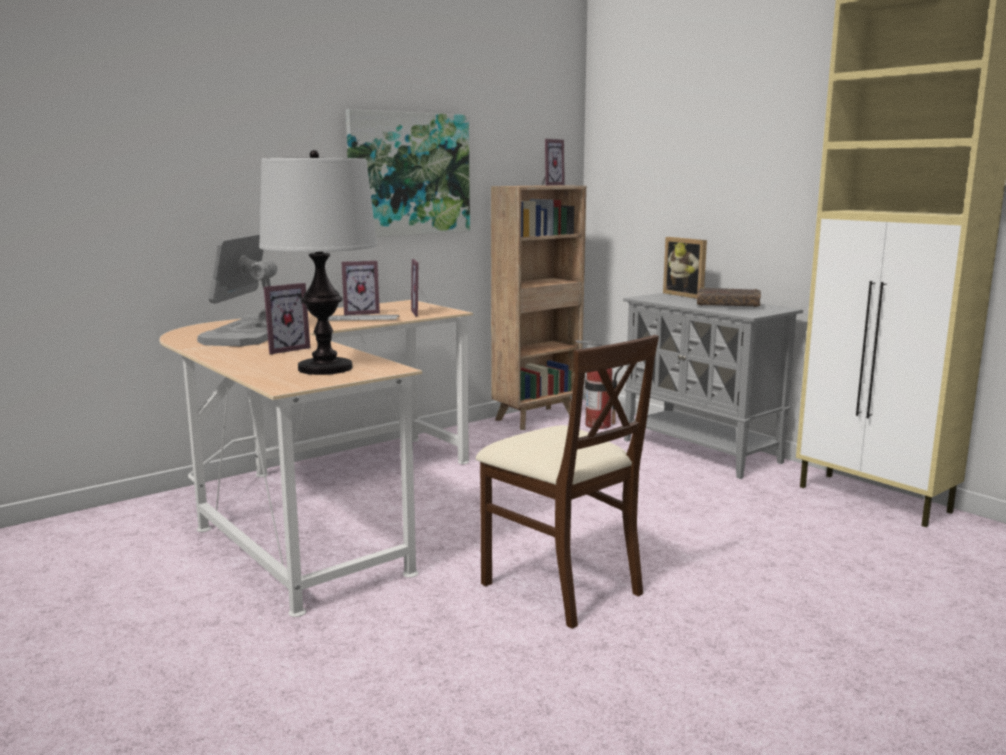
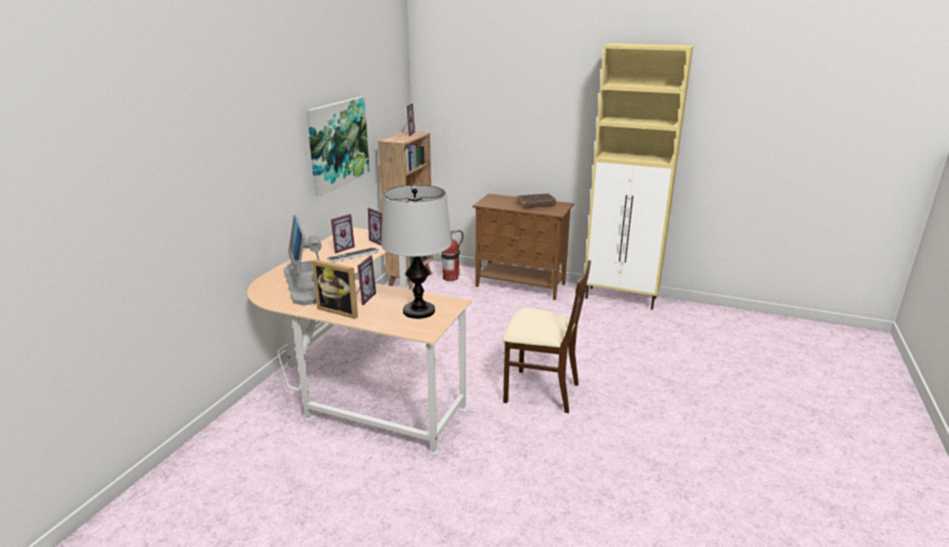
camera: 30 degrees left, 10 degrees up
grey cabinet [623,293,803,479] -> brown cabinet [473,194,574,300]
picture frame [663,237,707,299] -> picture frame moved to [312,260,358,319]

